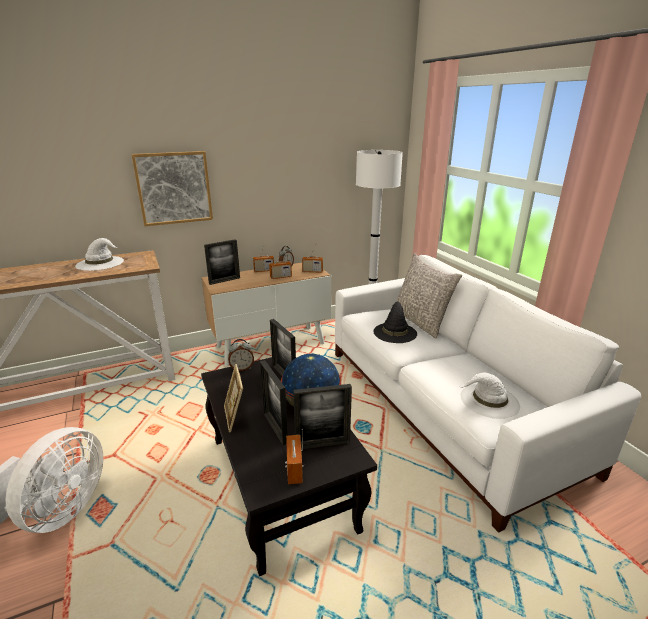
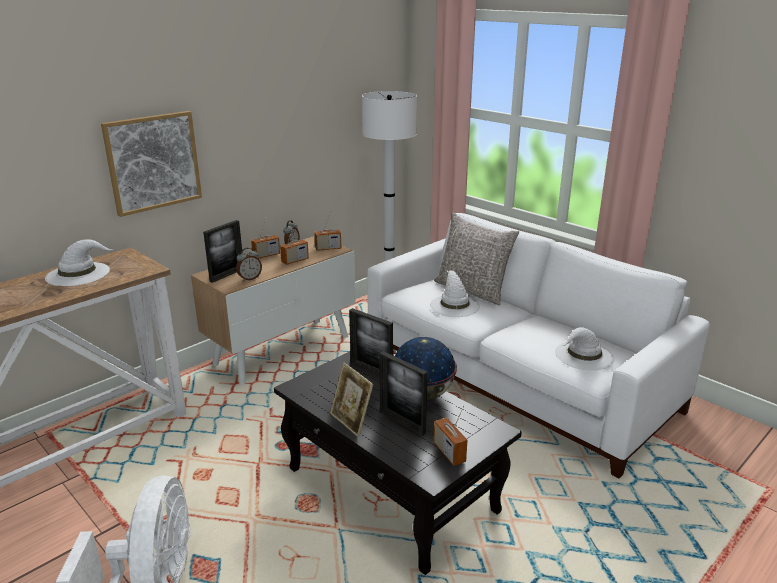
camera: 20 degrees left, 0 degrees up
alarm clock [228,339,254,371] -> alarm clock moved to [236,248,262,281]
picture frame [293,384,352,449] -> none
black hat [373,301,417,343] -> white hat [430,270,480,317]

